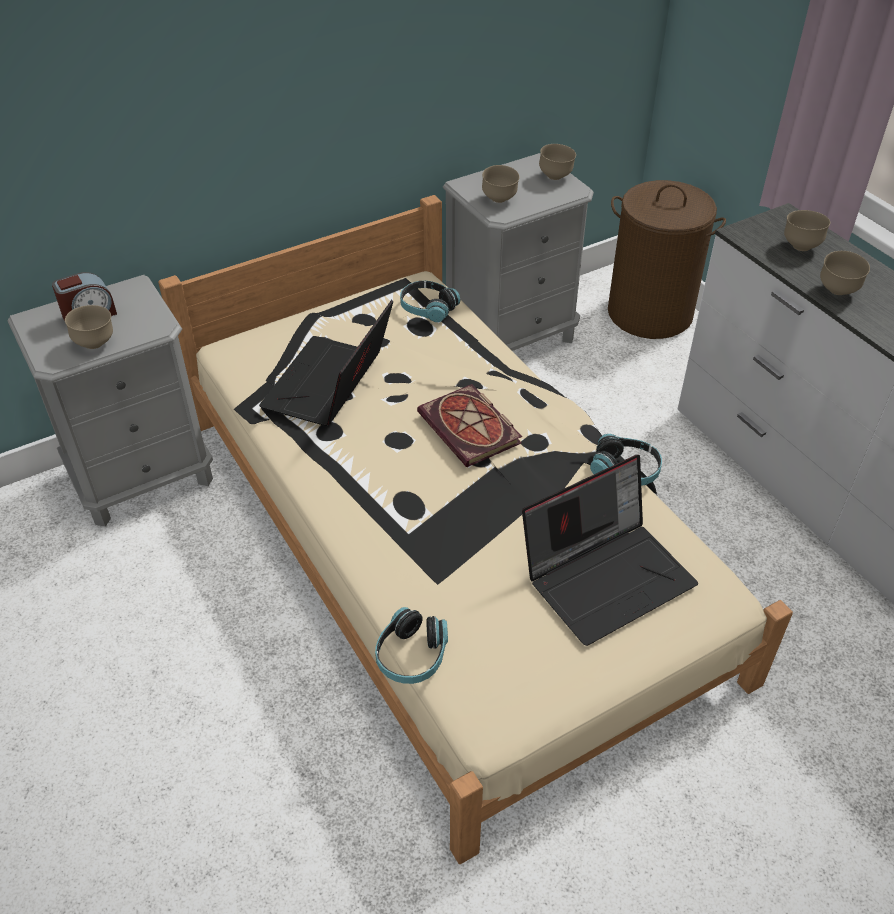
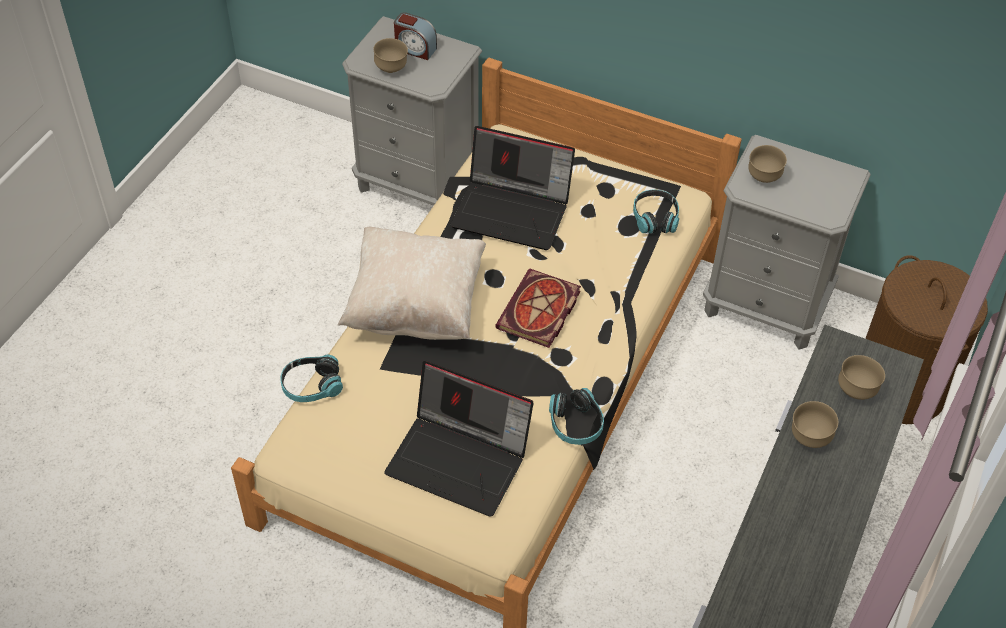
camera: 55 degrees right, 5 degrees up
laptop [259,300,393,426] -> laptop turned 150 degrees counterclockwise [450,126,575,250]
brown bowl [539,144,576,180] -> none
none -> beige pillow [338,227,486,340]

